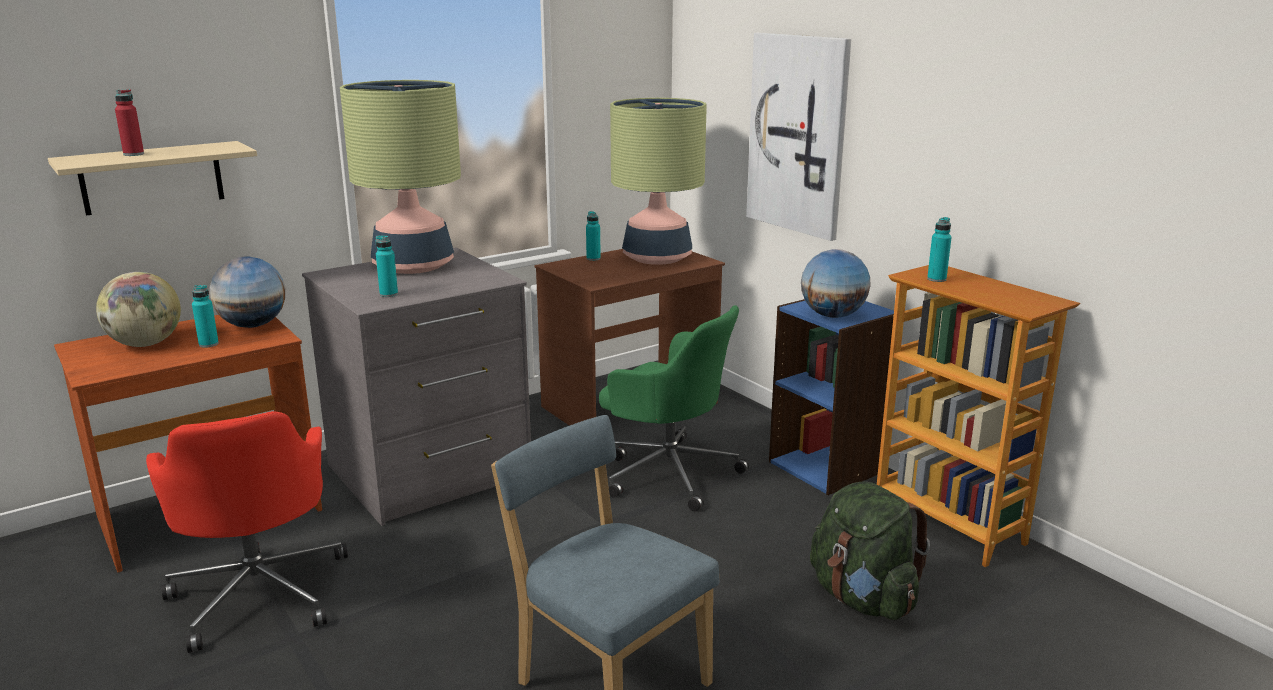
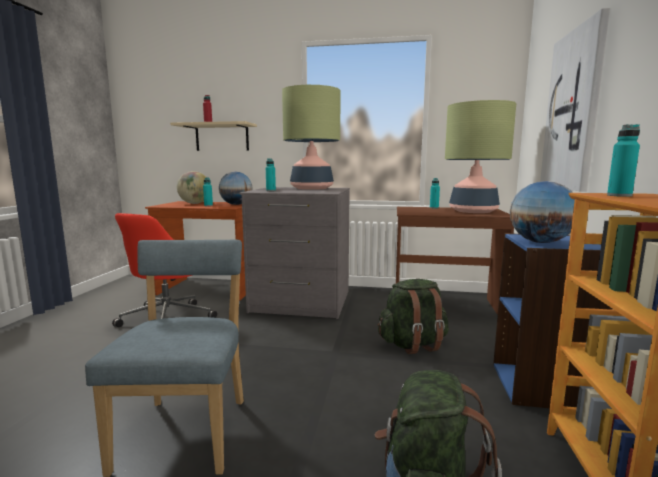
camera: 45 degrees right, 10 degrees down
green office chair [599,305,749,511] -> green backpack [378,279,449,354]

